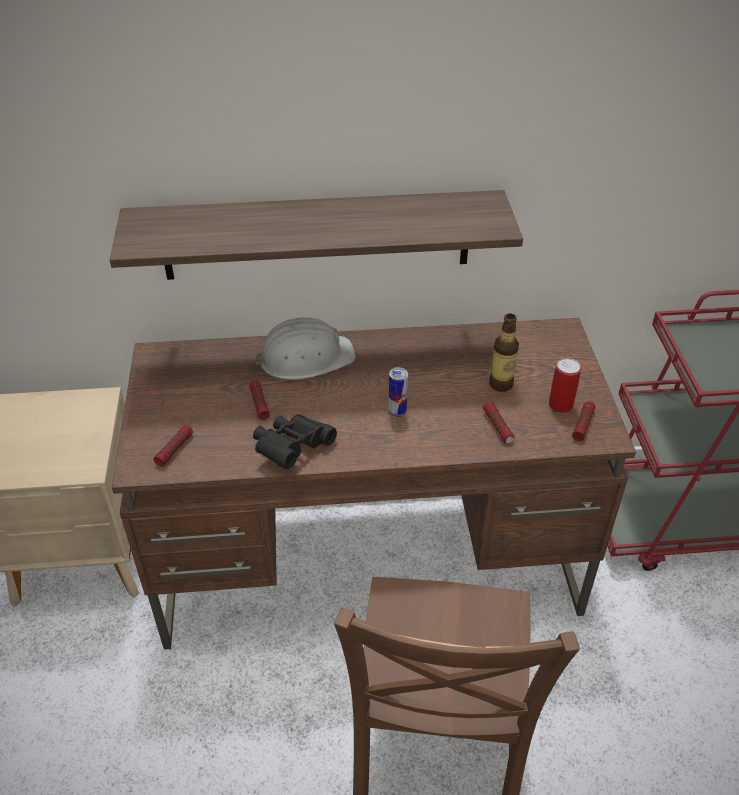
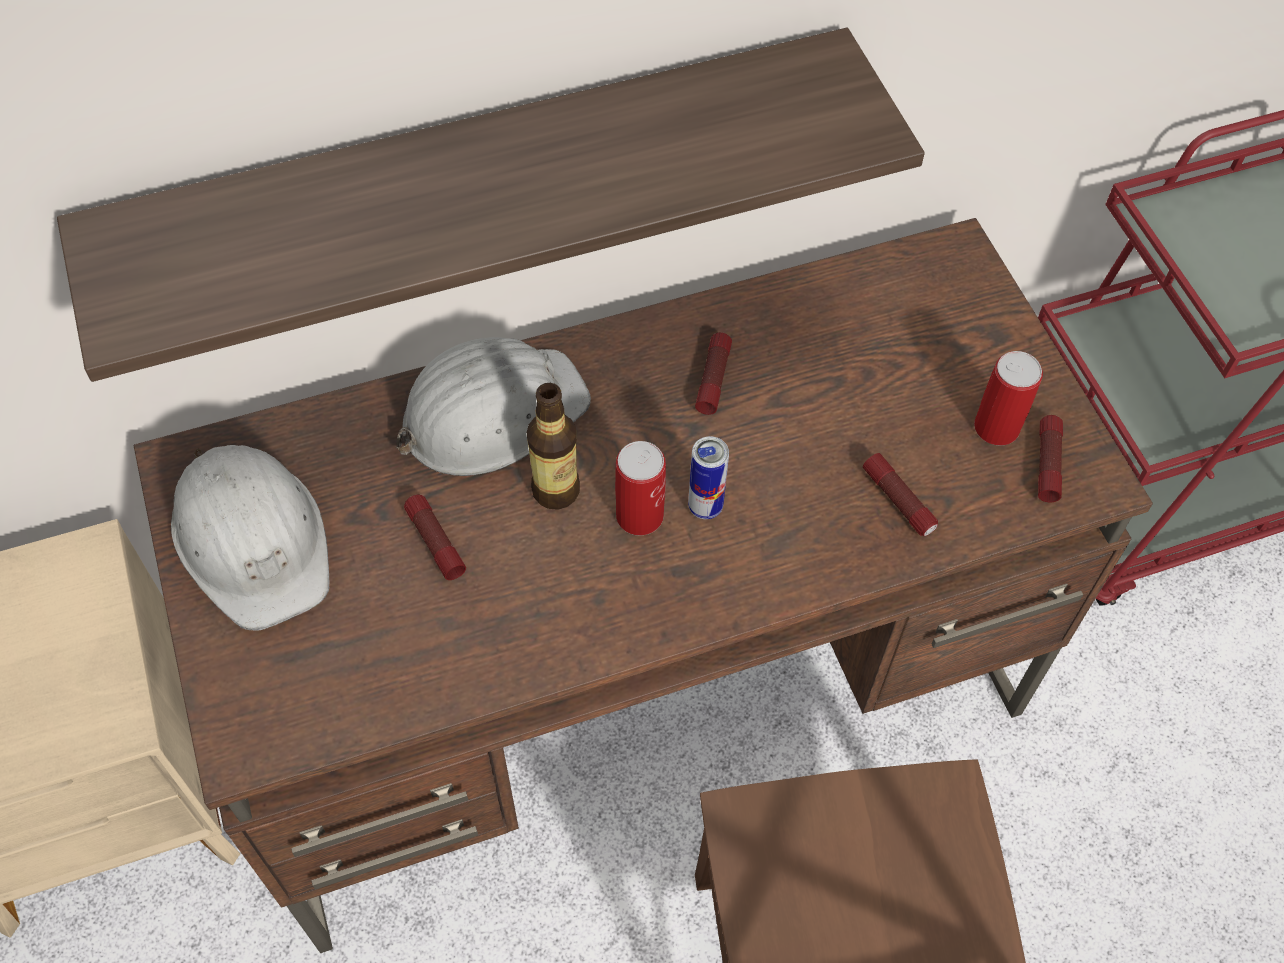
camera: 15 degrees left, 15 degrees up
flashlight [153,425,193,467] -> flashlight moved to [695,332,732,415]
black binoculars [253,415,337,469] -> none
bottle [489,313,519,392] -> bottle moved to [527,383,580,510]
none -> white hard hat [171,445,330,631]
none -> can [615,441,666,536]

